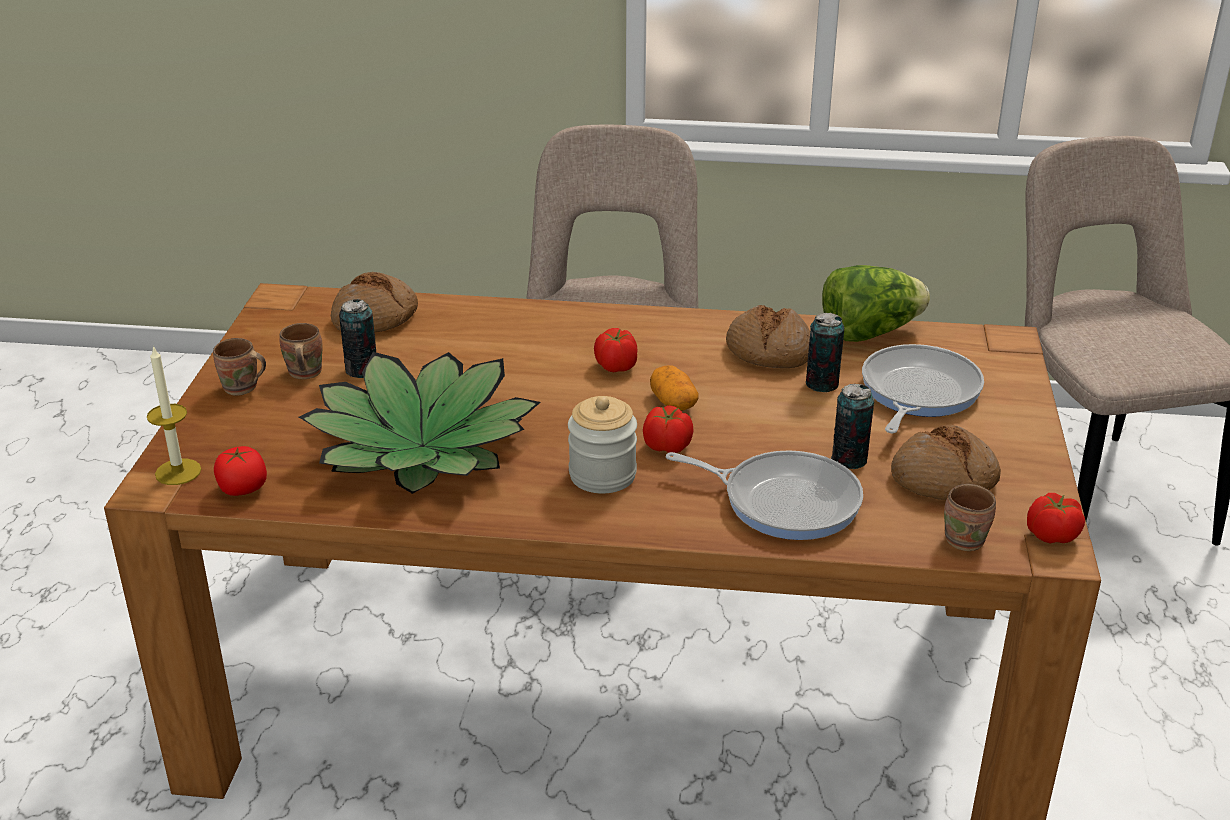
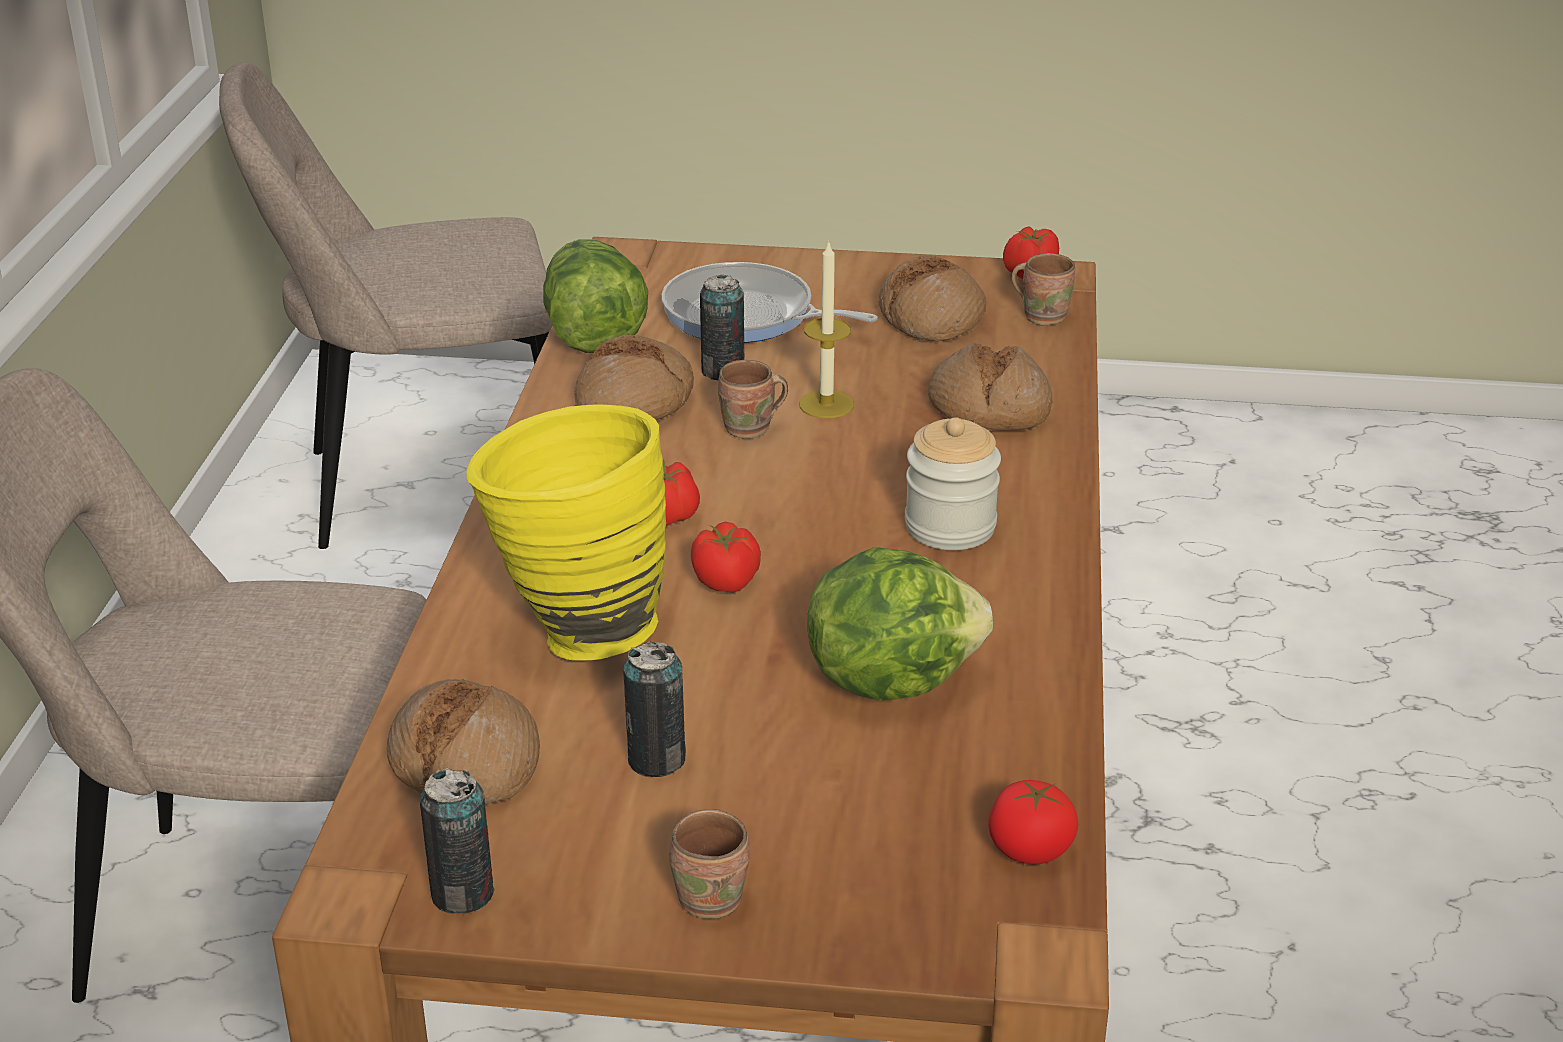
camera: 90 degrees left, 0 degrees up
candle [147,346,202,485] -> candle moved to [799,240,854,418]
brown mug [279,323,322,379] -> brown mug moved to [718,360,788,439]
potted plant [299,352,541,494] -> lettuce [807,547,993,701]
tomato [643,405,694,453] -> tomato moved to [691,522,761,593]
potato [650,365,699,411] -> none
frying pan [666,450,863,540] -> bread [928,343,1053,430]
can [831,384,874,469] -> can moved to [420,768,495,914]
none -> yellow vase [466,404,666,661]

